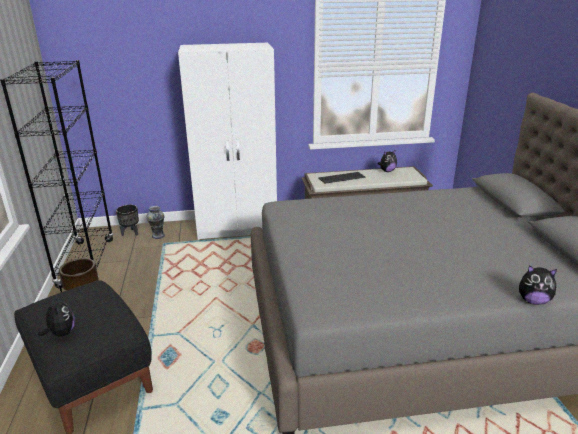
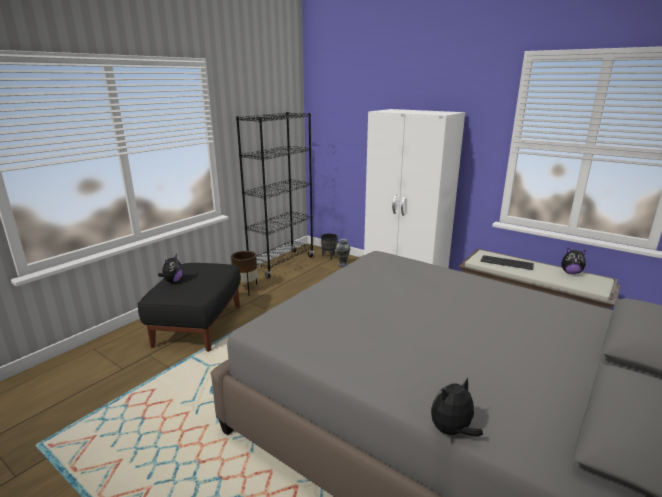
camera: 45 degrees right, 5 degrees down
plush toy [519,265,557,305] -> plush toy turned 90 degrees clockwise [431,377,483,436]

